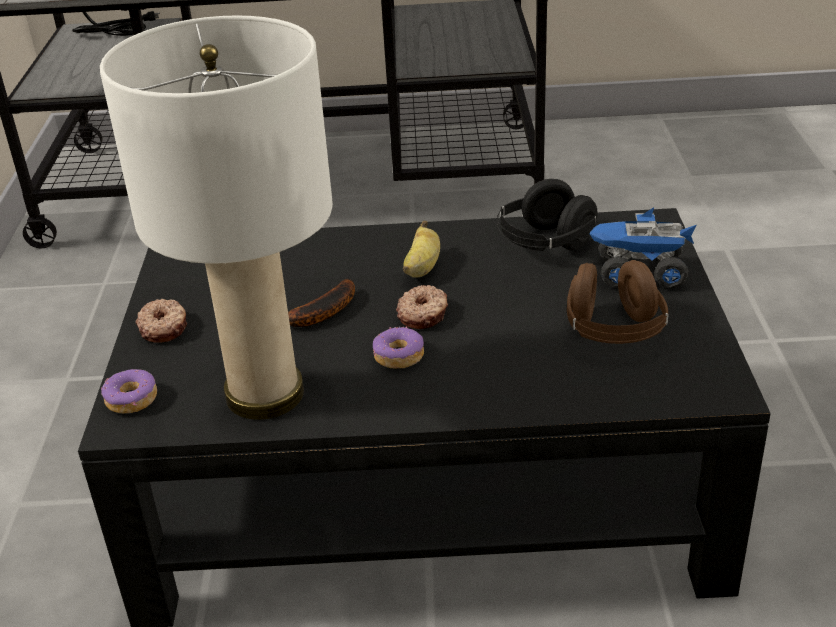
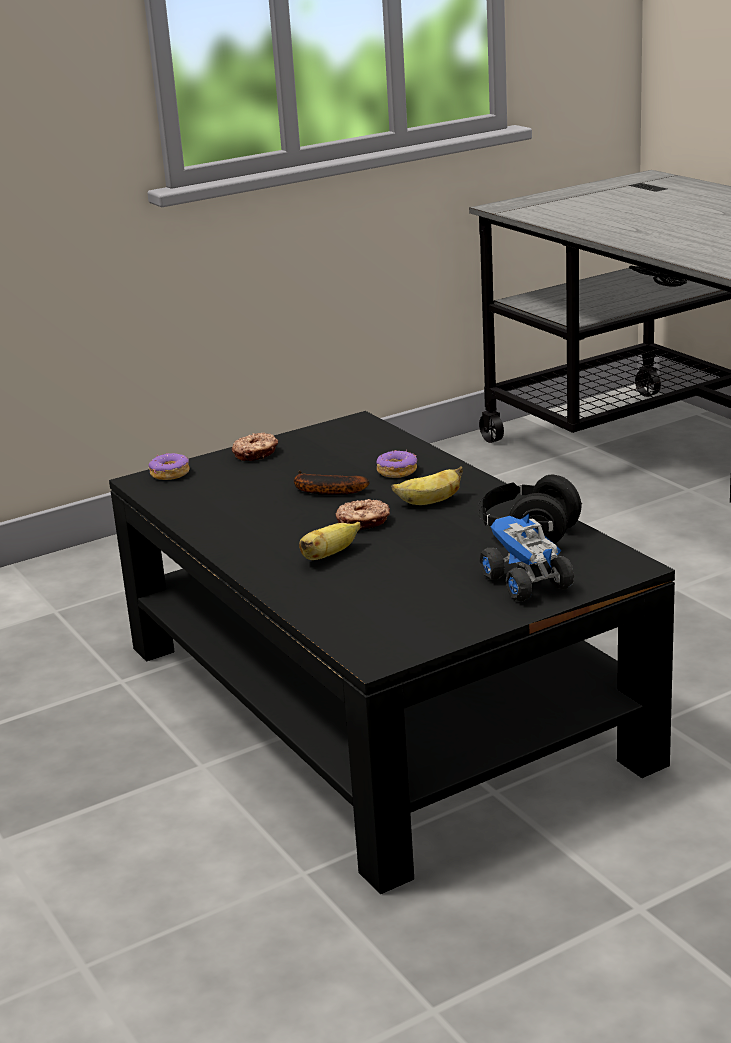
camera: 60 degrees right, 10 degrees down
white table lamp [100,15,333,420] -> none
donut [373,326,424,368] -> donut moved to [376,450,417,478]
brown headphones [567,260,669,344] -> none
none -> banana [299,522,361,560]

